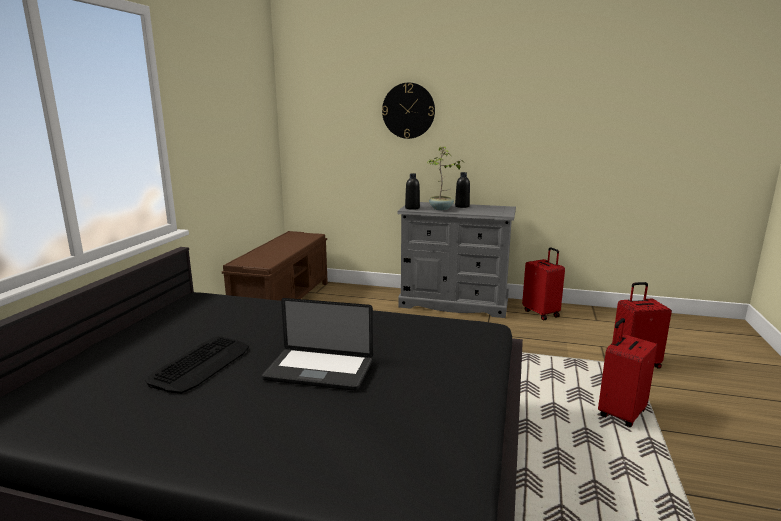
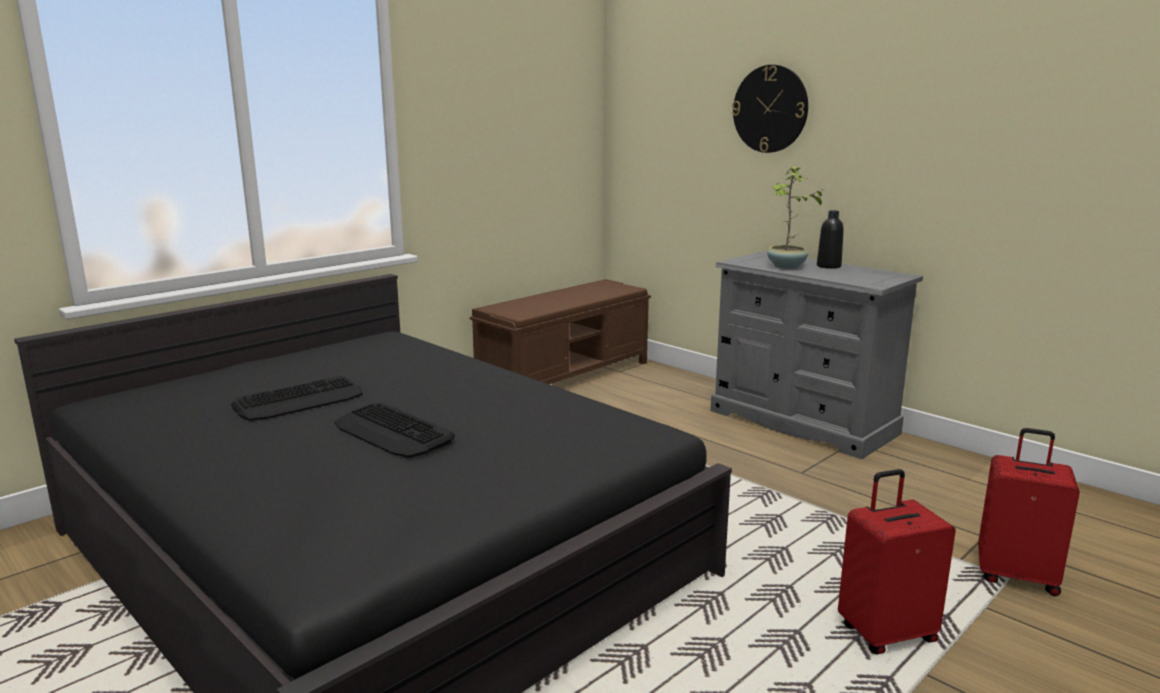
camera: 30 degrees right, 0 degrees up
laptop [262,298,373,391] -> keyboard [334,403,455,458]
black bottle [405,173,420,210] -> none
red suitcase [522,247,565,320] -> none

